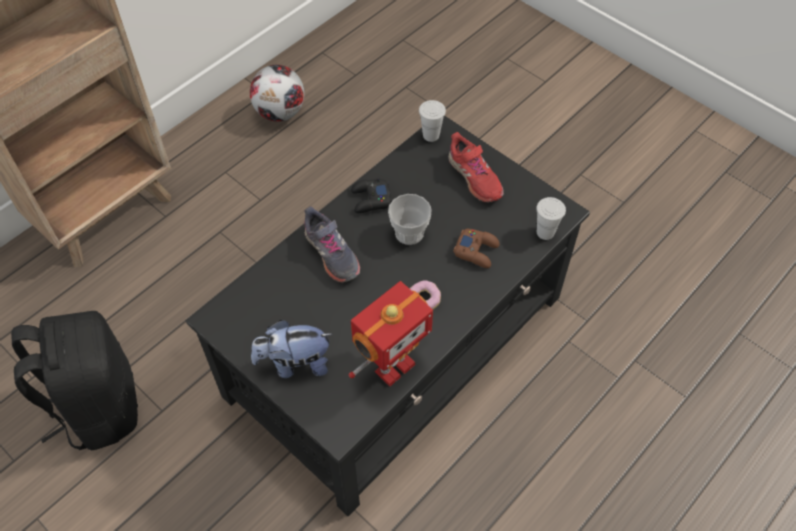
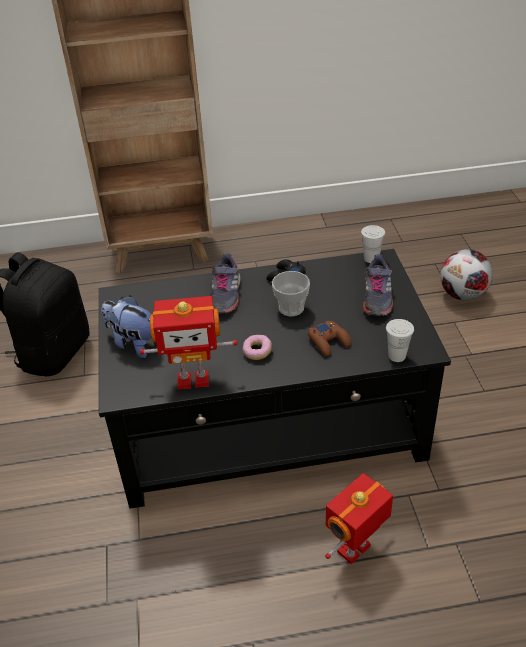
camera: 40 degrees right, 15 degrees down
football [250,65,304,122] -> football moved to [440,249,493,301]
red shoe [448,132,504,203] -> grey shoe [363,254,393,316]
none -> toy robot [325,473,393,564]

